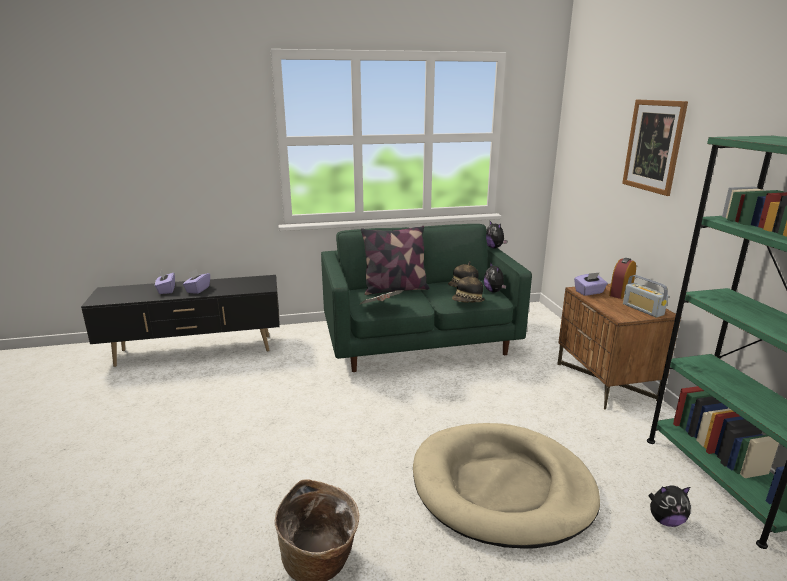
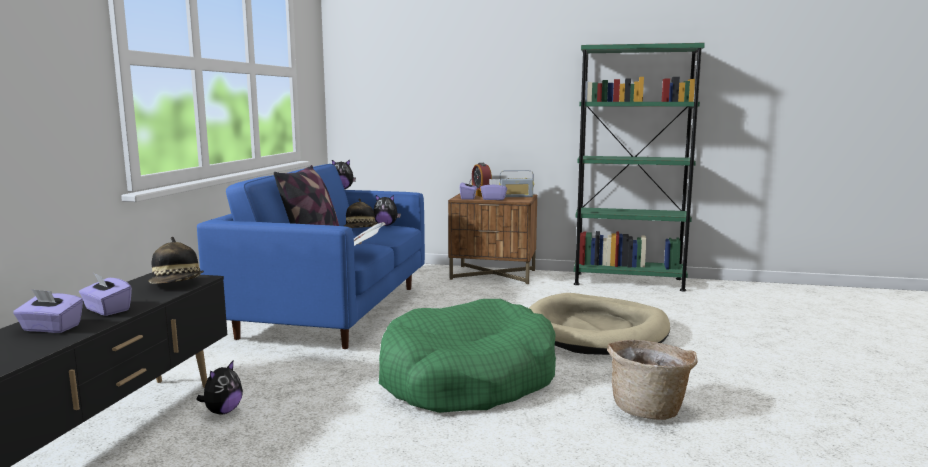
camera: 65 degrees left, 10 degrees down
green sofa [321,224,532,372] -> blue sofa [197,164,425,349]
hat [452,273,485,303] -> hat moved to [149,237,204,284]
picture [622,100,688,196] -> none
plush toy [648,485,691,527] -> plush toy moved to [196,361,243,415]
none -> green dog bed [379,299,556,413]
none -> purple tissue box [480,179,507,200]

